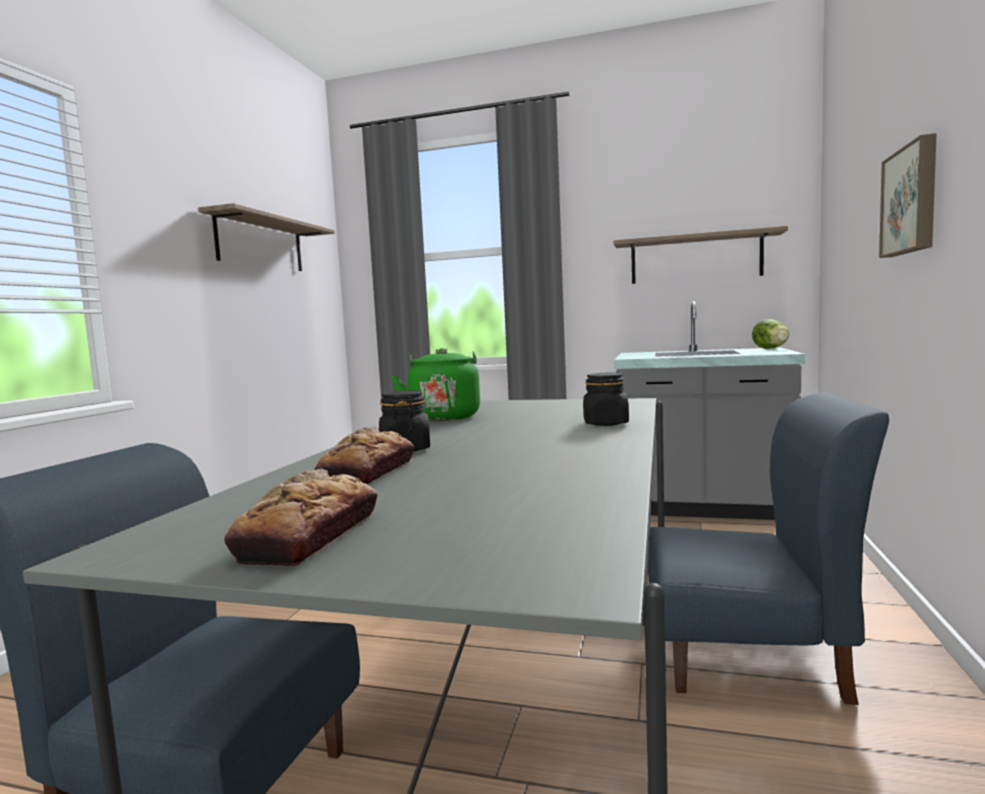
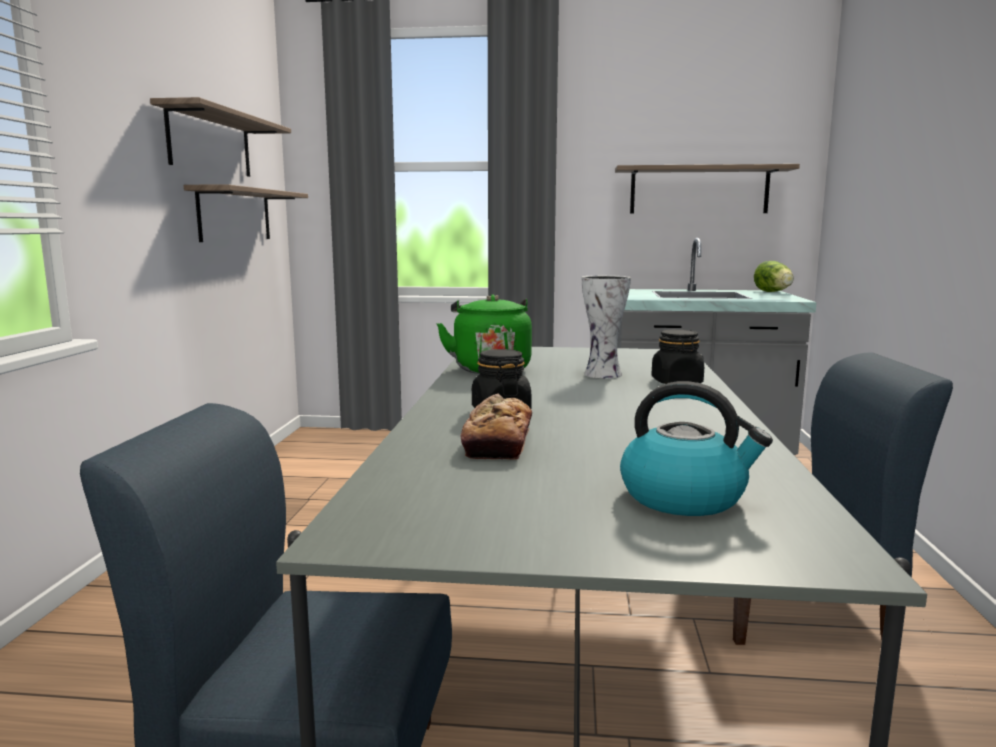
camera: 10 degrees left, 5 degrees up
bread [224,468,378,566] -> none
picture [879,133,937,258] -> none
none -> shelf [184,184,308,242]
none -> vase [582,275,631,379]
none -> kettle [620,381,773,516]

